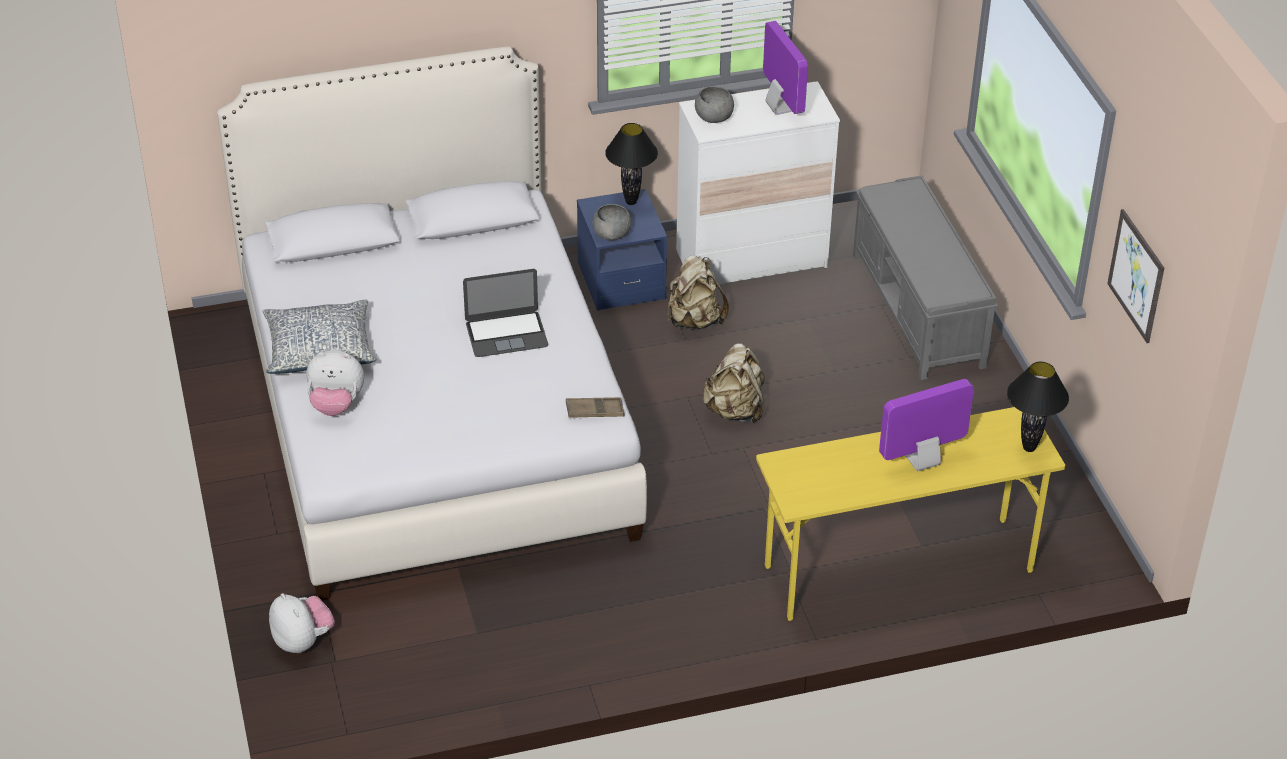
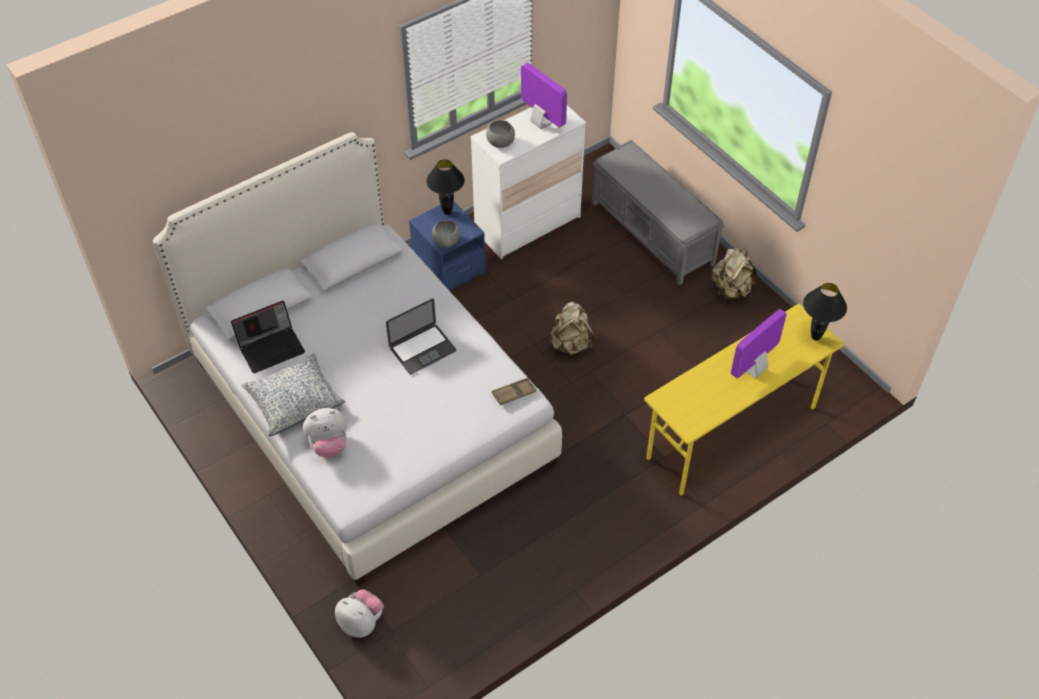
camera: 20 degrees left, 10 degrees up
beige backpack [667,255,729,330] -> beige backpack moved to [712,248,757,300]
picture [1107,209,1164,343] -> none
none -> laptop [231,301,305,373]

